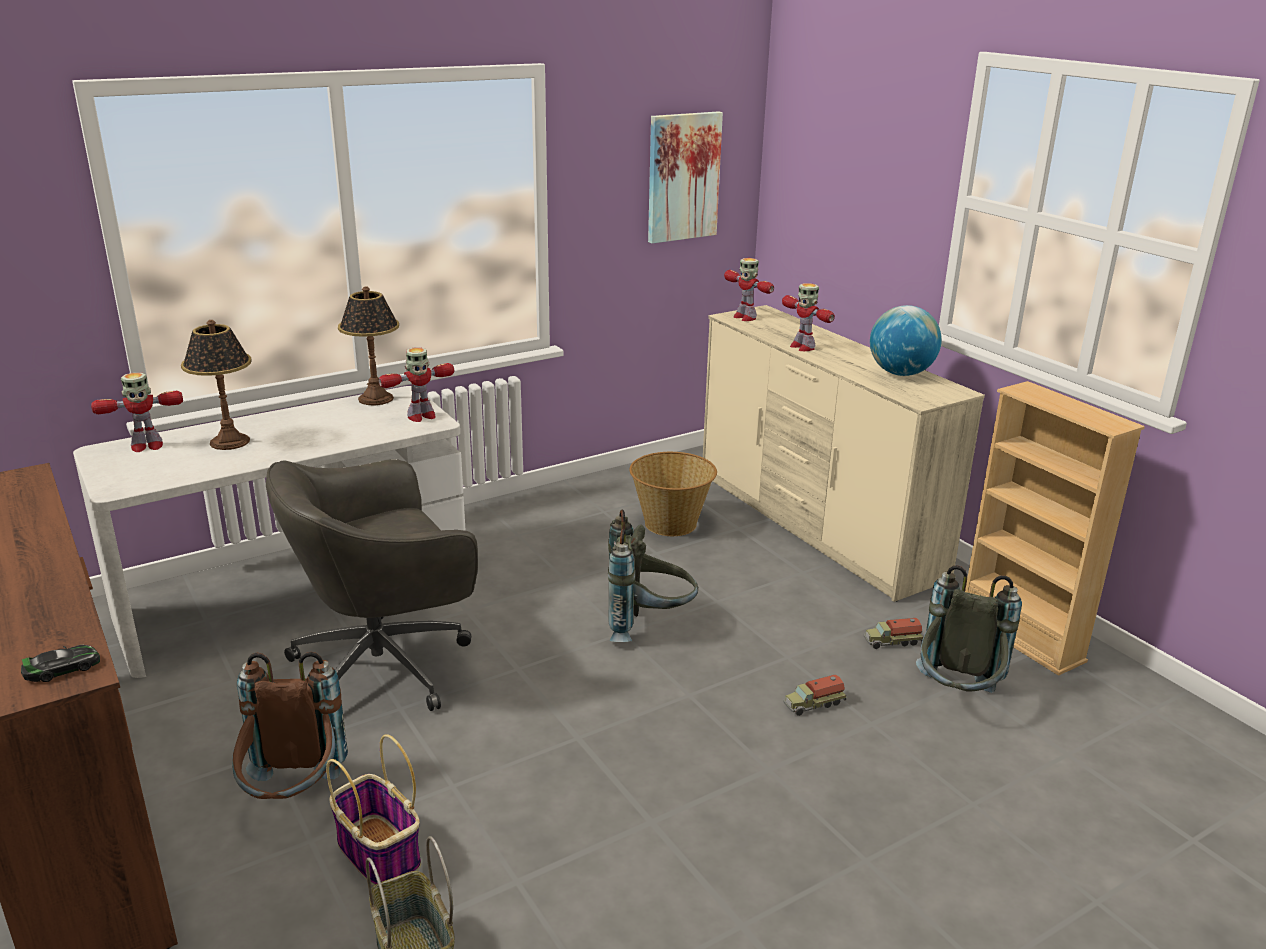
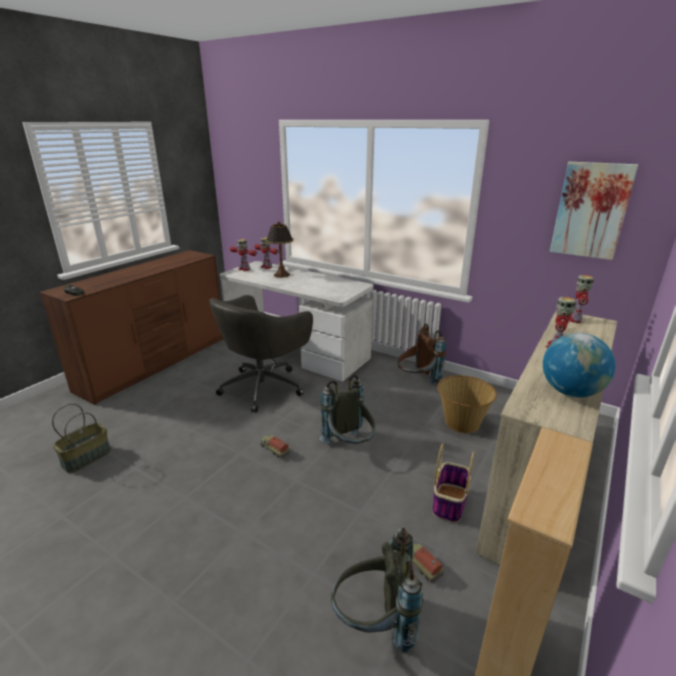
camera: 65 degrees right, 0 degrees up
brown backpack [232,652,348,799] -> brown backpack moved to [397,323,446,385]
grey office chair [266,459,478,711] -> grey office chair turned 90 degrees counterclockwise [209,295,313,413]
basket [326,734,421,886] -> basket moved to [432,443,474,523]
table lamp [338,286,399,405] -> none
toy robot [379,347,454,422] -> toy robot moved to [230,239,257,271]
toy truck [783,674,846,716] -> toy truck moved to [260,435,290,458]

